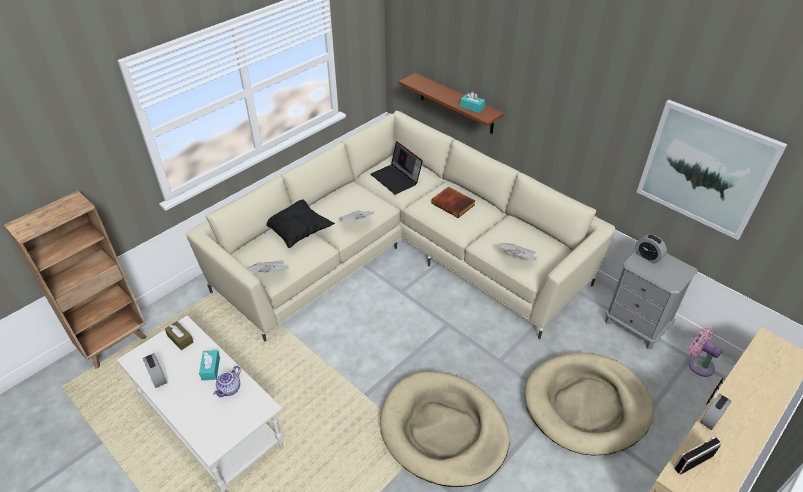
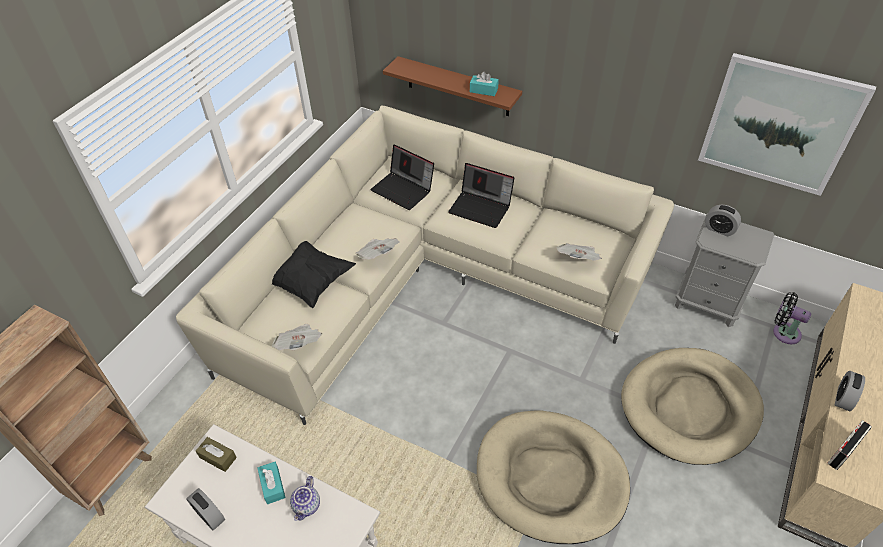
camera: 15 degrees left, 5 degrees up
book [431,187,475,218] -> laptop [448,163,514,228]
pink fan [688,327,723,377] -> black fan [773,292,811,344]

